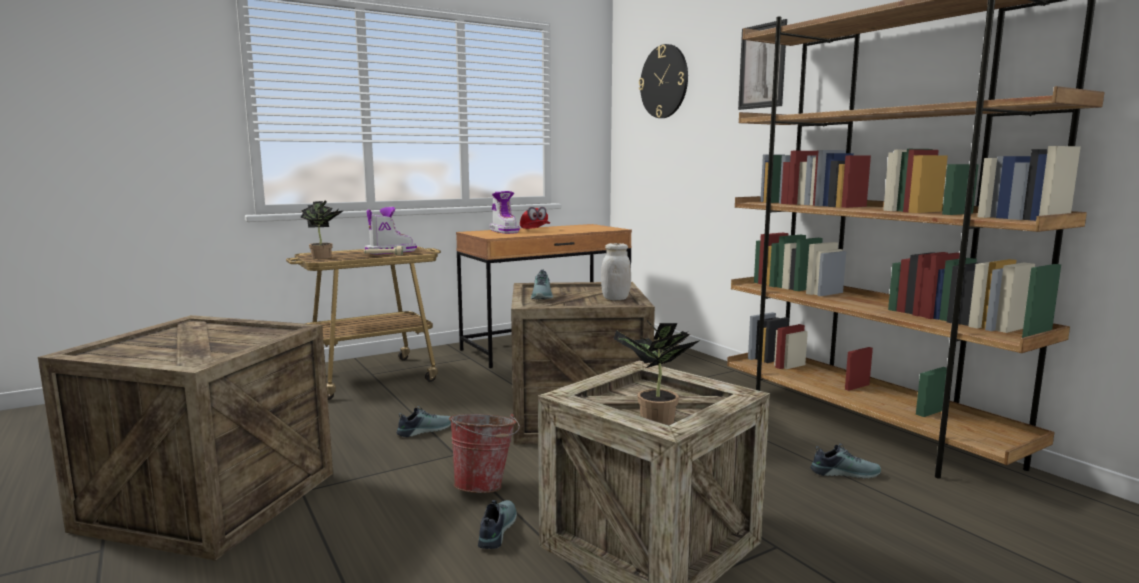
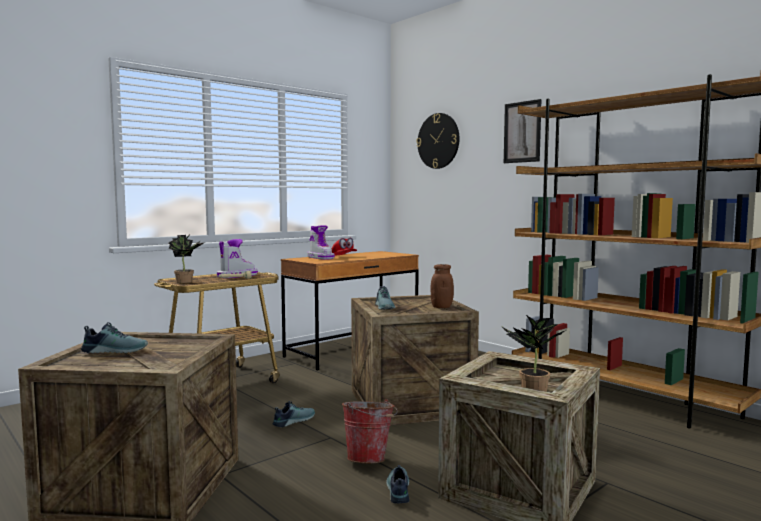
camera: 10 degrees left, 5 degrees down
white jar [601,243,631,300] -> brown jar [430,264,454,308]
shoe [810,444,881,479] -> shoe moved to [81,322,148,353]

